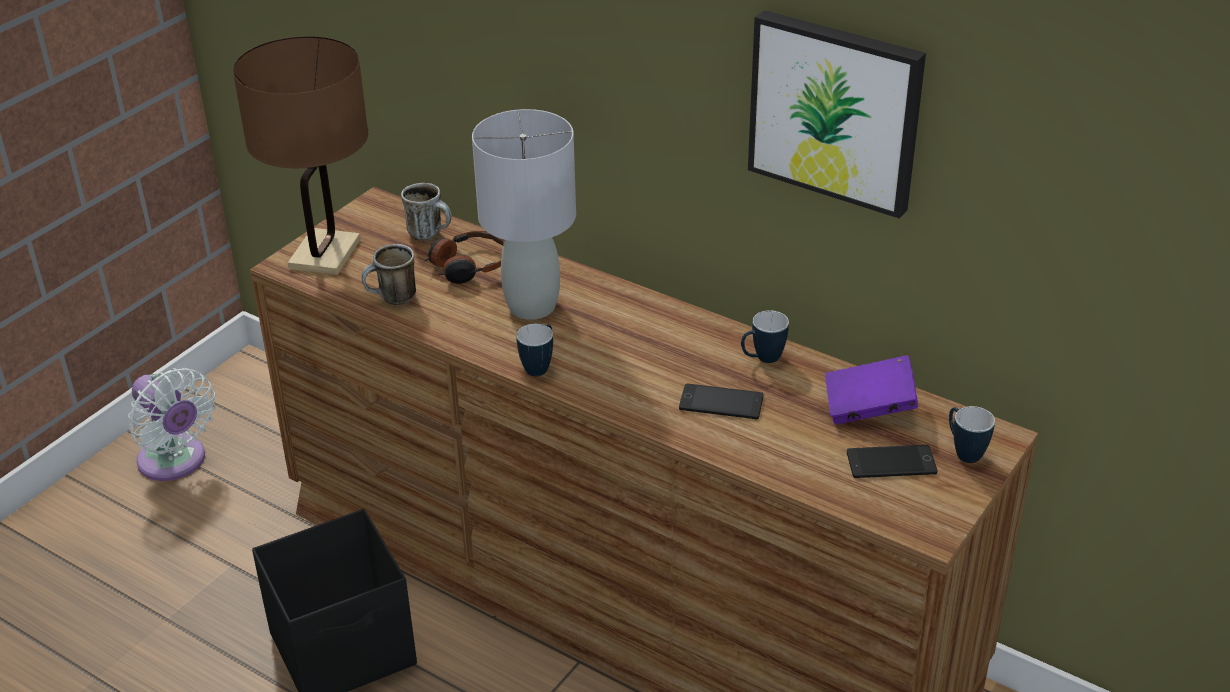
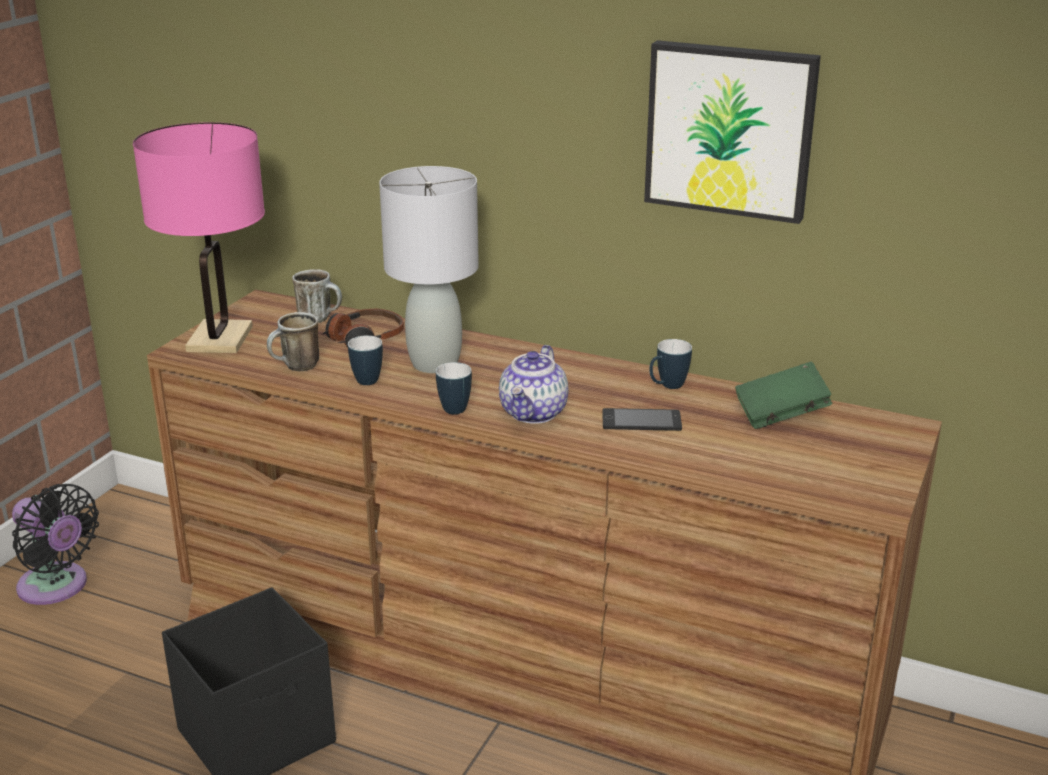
camera: 10 degrees left, 10 degrees down
white fan [128,368,216,481] -> black fan [12,484,99,605]
brown table lamp [233,36,368,275] -> pink table lamp [133,122,265,353]
purple book [825,355,918,425] -> green book [735,362,832,429]
phone [847,445,938,478] -> none
mug [949,406,995,463] -> mug moved to [348,336,383,385]
none -> teapot [499,345,568,424]

